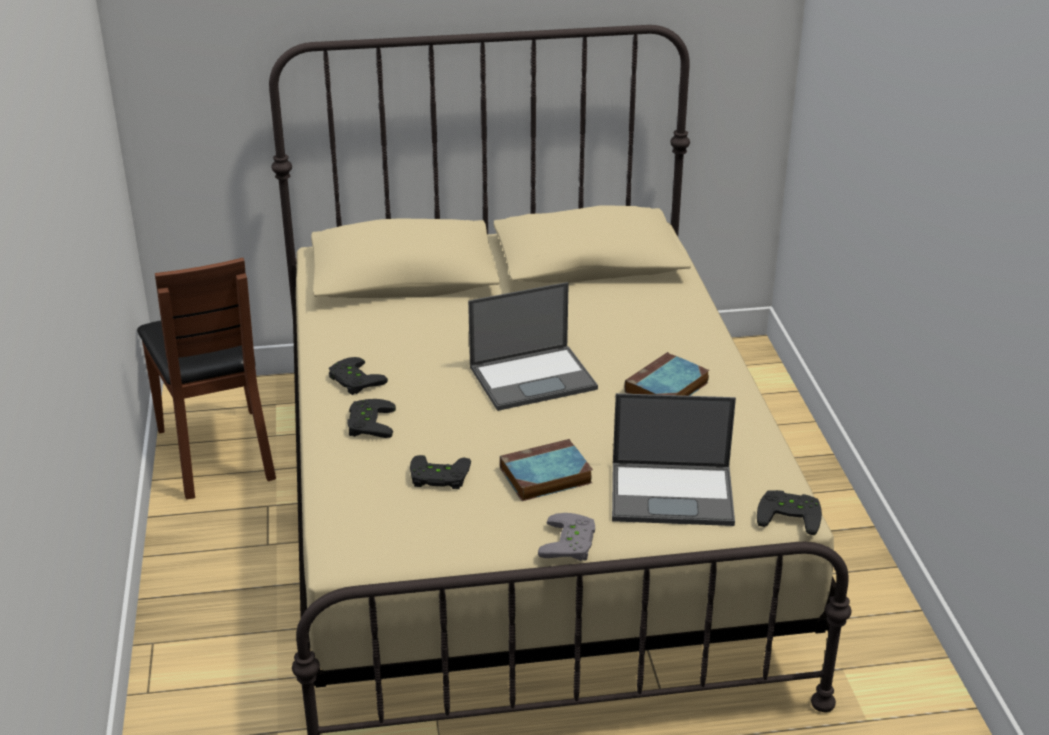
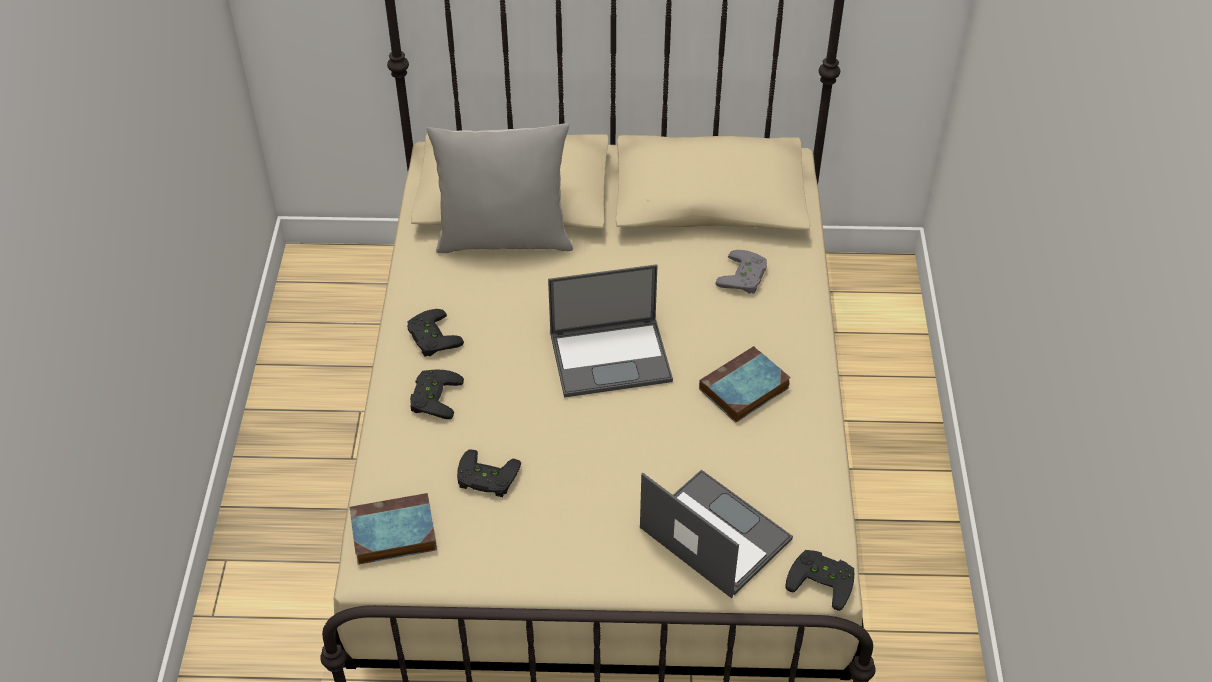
camera: 10 degrees right, 15 degrees up
brown chair [137,258,276,499] -> none
book [500,439,593,501] -> book moved to [350,493,437,565]
grey game controller [538,513,595,561] -> grey game controller moved to [715,250,767,294]
laptop [612,393,736,526] -> laptop turned 150 degrees counterclockwise [640,470,793,598]
none -> grey pillow [427,123,573,253]

